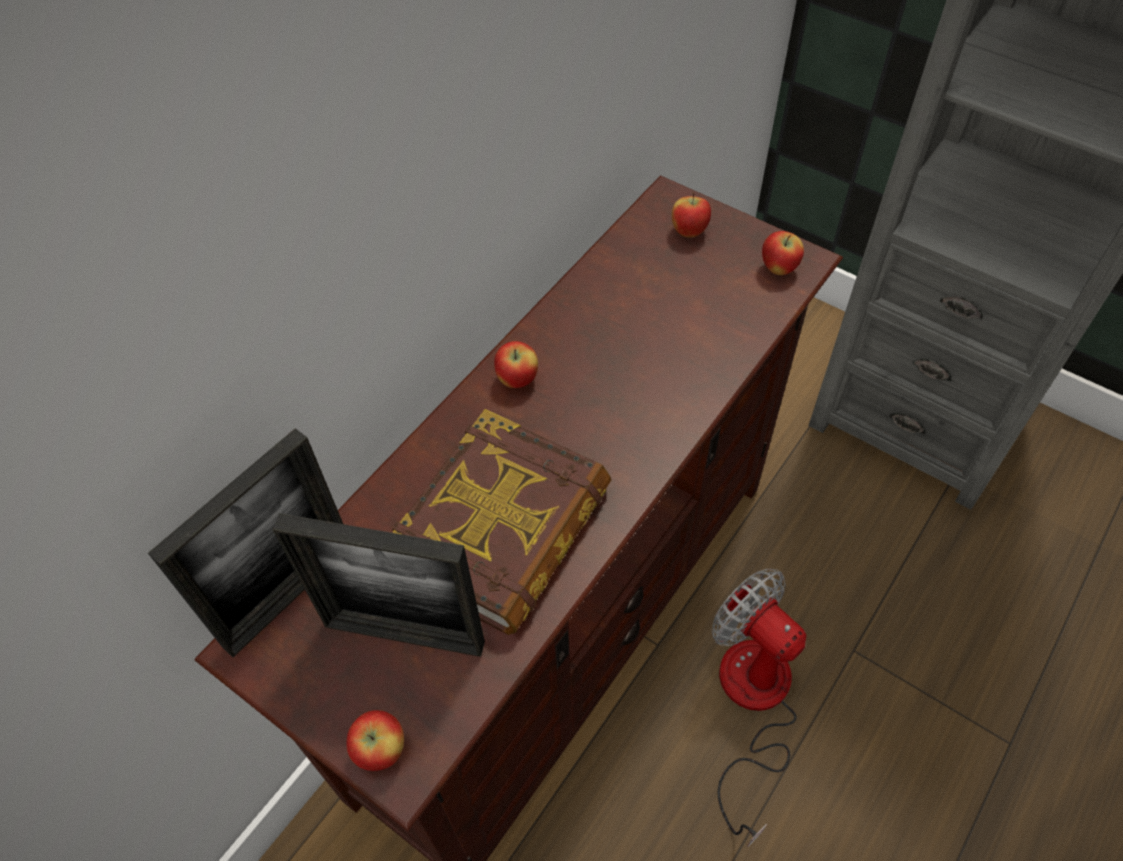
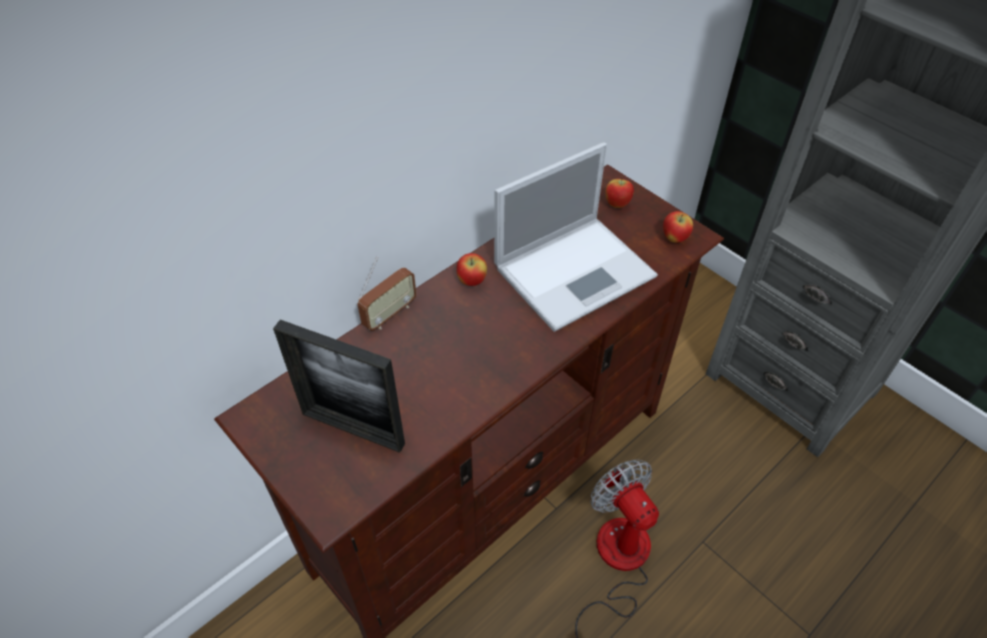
camera: 10 degrees right, 5 degrees down
picture frame [148,428,343,657] -> none
apple [346,710,404,771] -> none
book [392,409,611,635] -> none
none -> radio [357,256,417,331]
none -> laptop [494,142,658,332]

